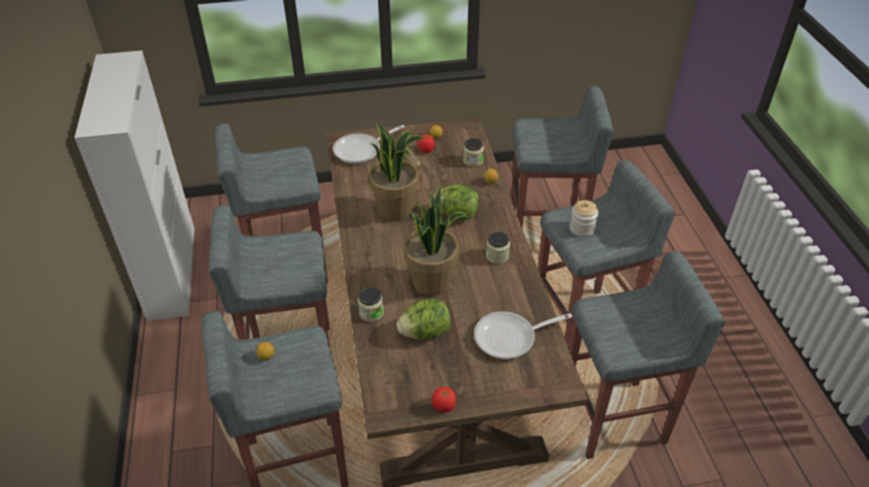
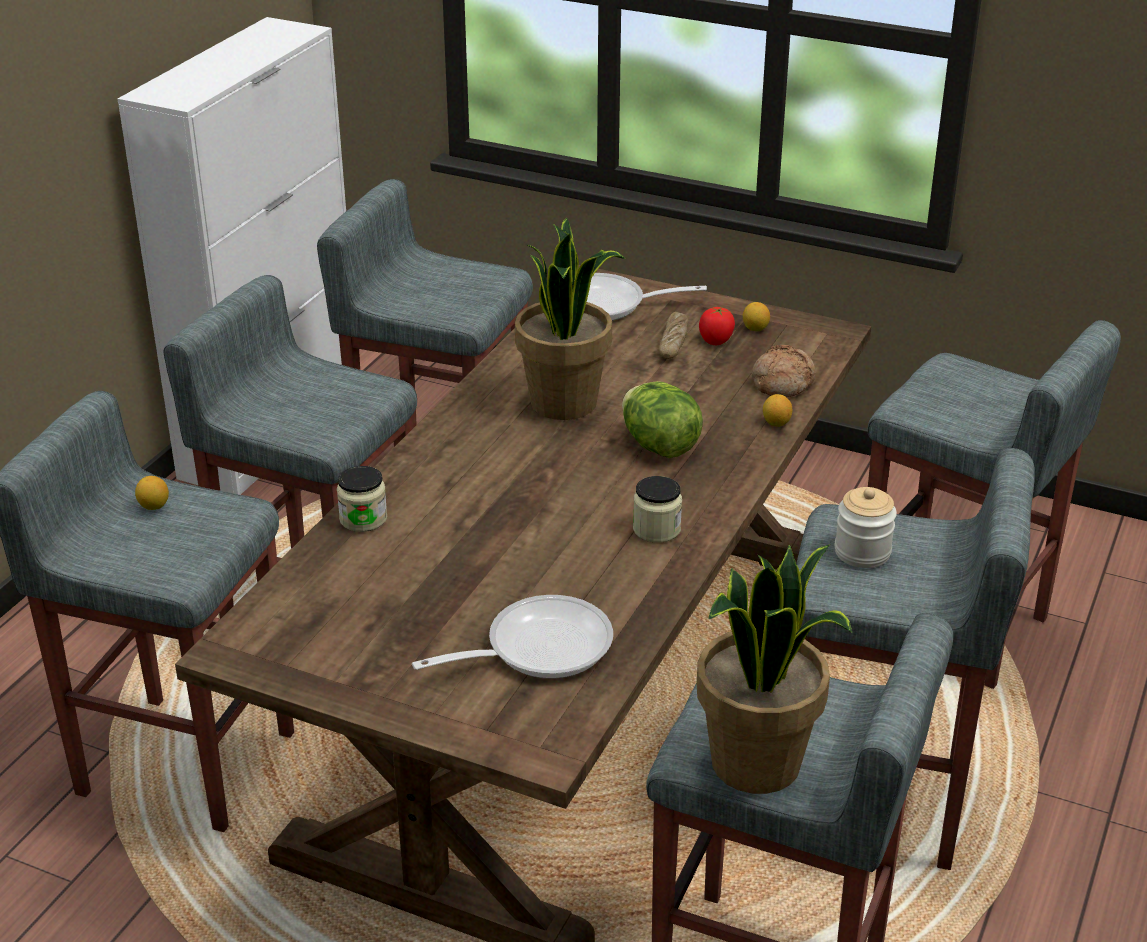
camera: 35 degrees right, 10 degrees down
lettuce [397,298,451,340] -> none
potted plant [404,187,468,296] -> potted plant moved to [696,544,852,794]
tomato [432,387,456,412] -> none
jar [463,138,484,167] -> bread [752,345,816,397]
frying pan [474,311,572,359] -> frying pan turned 135 degrees clockwise [412,595,613,679]

